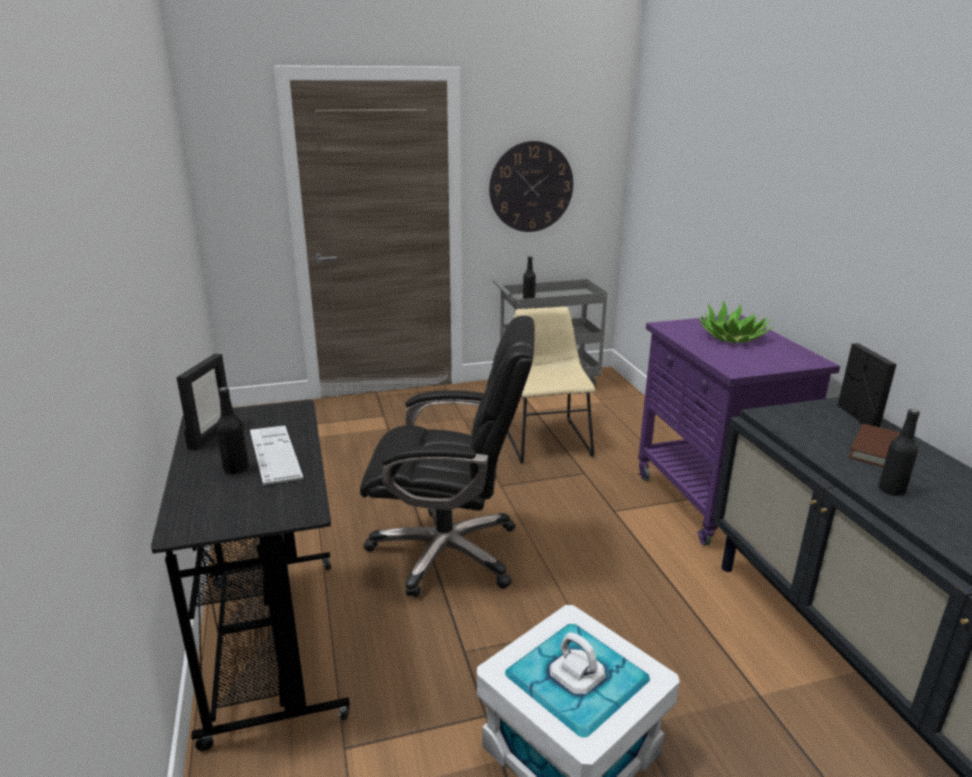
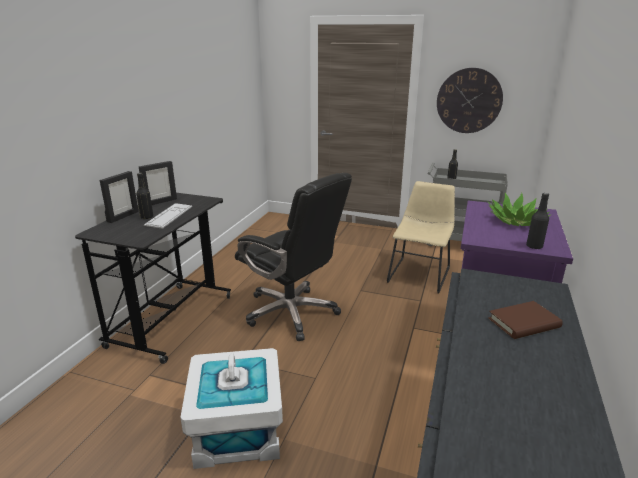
camera: 35 degrees right, 0 degrees up
picture frame [837,343,897,427] -> picture frame moved to [100,171,139,223]
black bottle [879,409,920,496] -> black bottle moved to [526,193,549,249]

